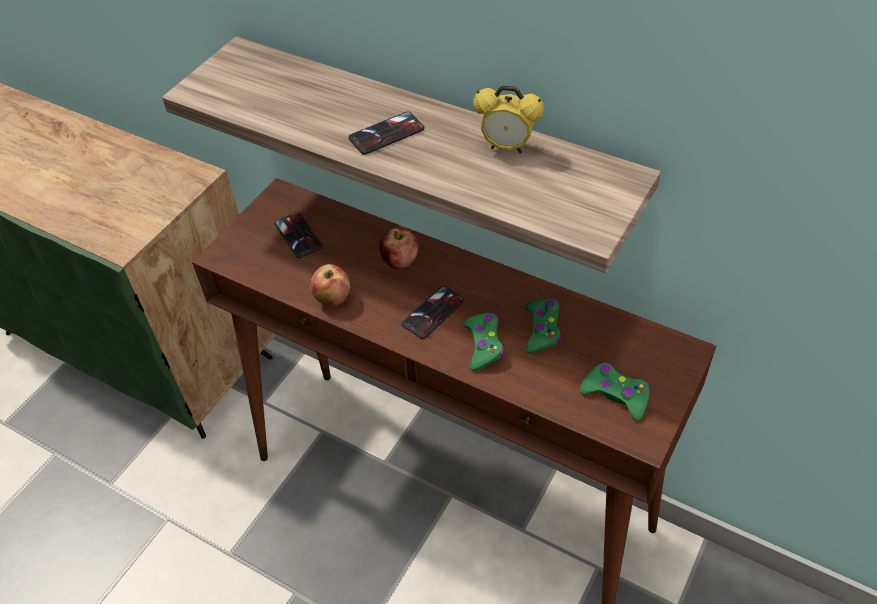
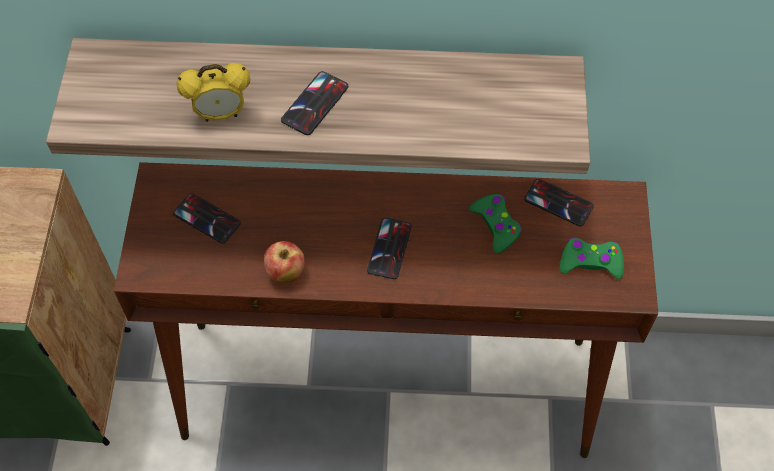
camera: 30 degrees left, 10 degrees up
apple [380,228,419,269] -> none
green game controller [463,313,504,371] -> none
alarm clock [473,85,544,153] -> alarm clock moved to [176,63,250,122]
none -> phone [524,179,594,227]

